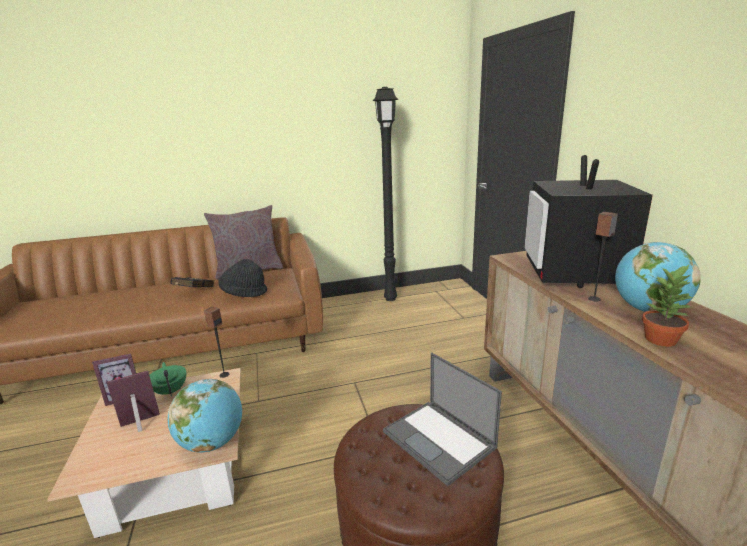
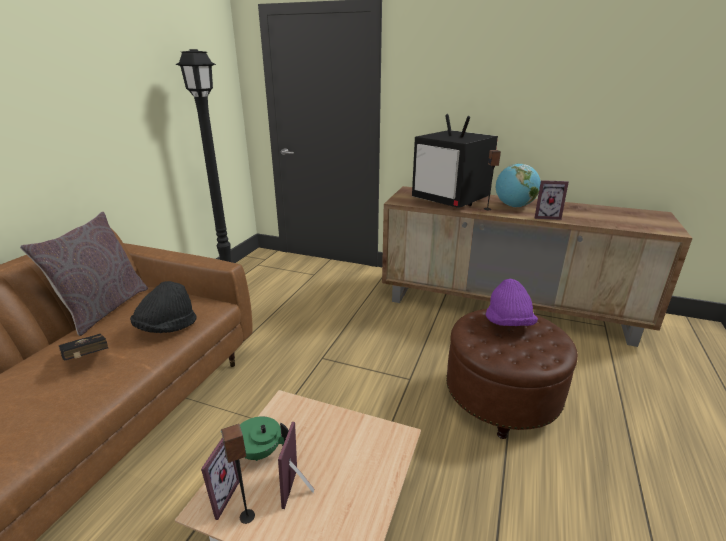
camera: 55 degrees left, 5 degrees up
globe [168,379,242,452] -> none
speaker [204,307,229,378] -> speaker moved to [221,424,255,524]
laptop [383,352,502,486] -> purple hat [486,279,538,326]
potted plant [642,265,693,347] -> picture frame [535,180,569,220]

